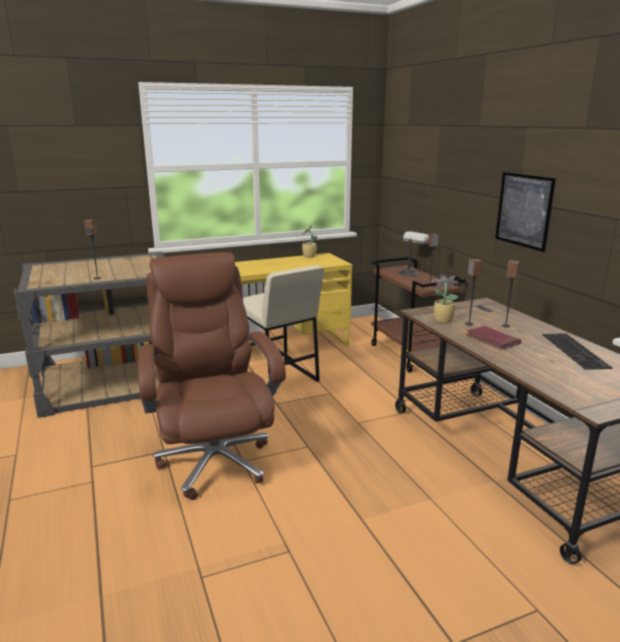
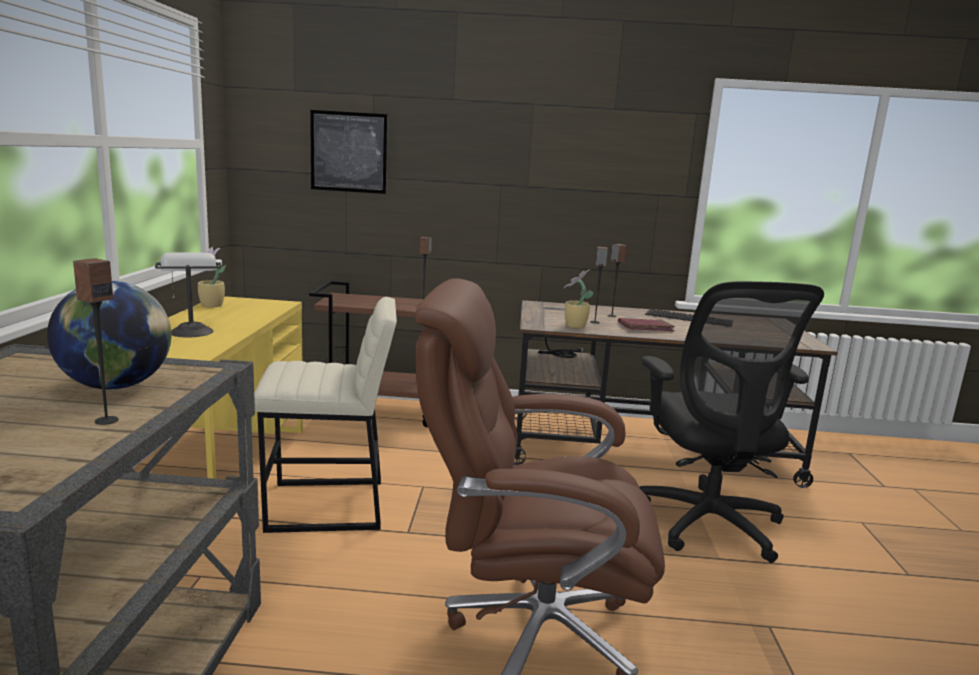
camera: 65 degrees left, 5 degrees down
table lamp [398,231,429,277] -> table lamp moved to [155,252,221,337]
picture [495,172,556,252] -> picture moved to [310,110,388,194]
none -> globe [47,281,171,389]
none -> black office chair [639,281,824,563]

